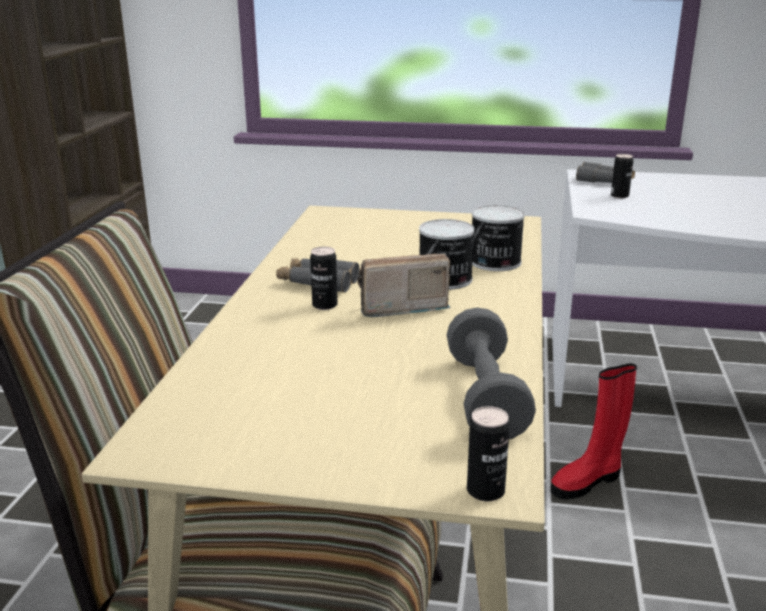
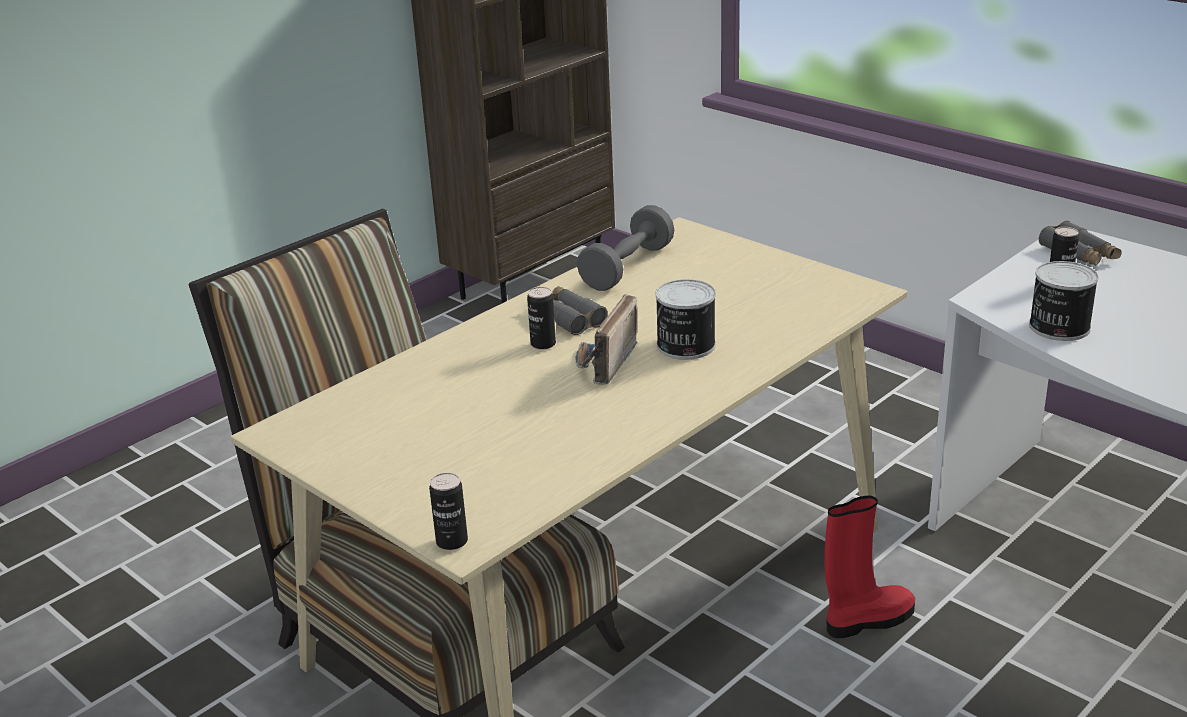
camera: 35 degrees right, 5 degrees up
radio [357,254,451,317] -> radio turned 90 degrees counterclockwise [576,294,638,385]
grey dumbbell [447,308,536,439] -> grey dumbbell moved to [577,205,674,291]
can [472,205,525,271] -> can moved to [1029,261,1099,341]
red boot [551,363,637,499] -> red boot turned 150 degrees clockwise [824,495,915,638]

